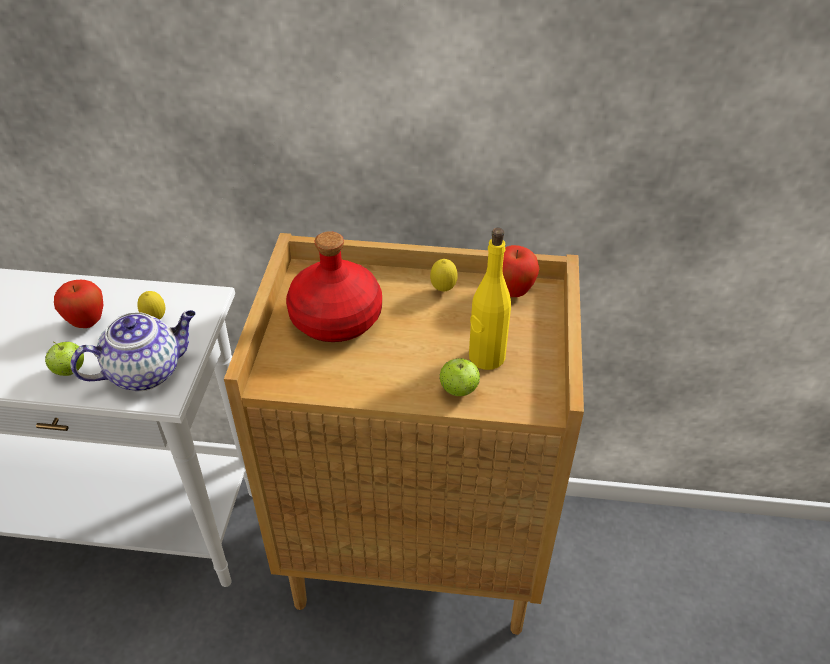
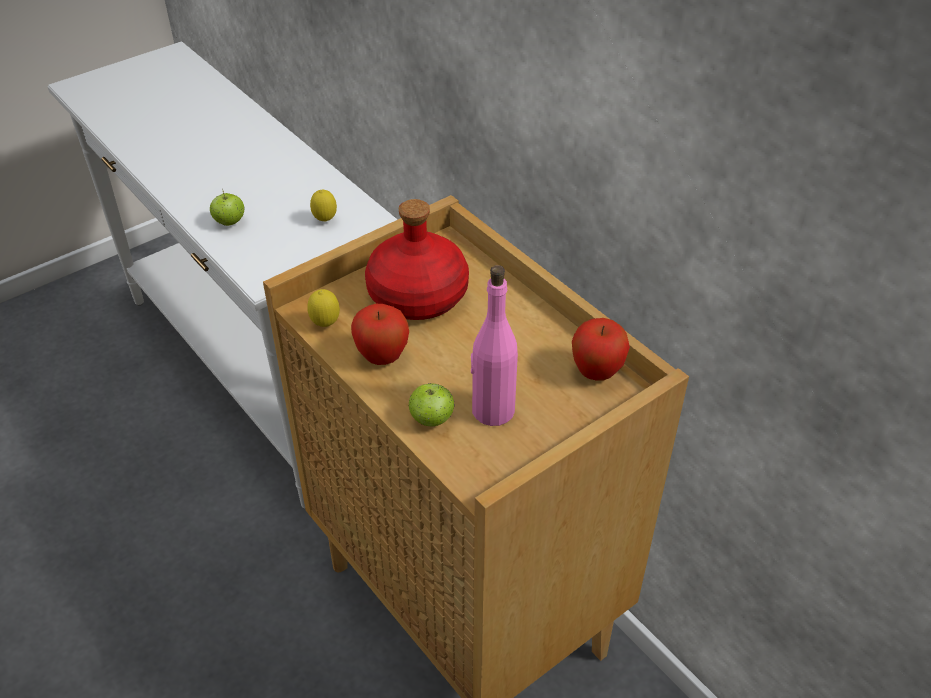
camera: 45 degrees right, 0 degrees up
apple [54,280,103,328] -> apple moved to [351,304,409,365]
teapot [70,310,196,391] -> none
lemon [430,259,458,291] -> lemon moved to [307,289,340,327]
yellow bottle [469,228,511,370] -> pink bottle [471,265,518,426]

